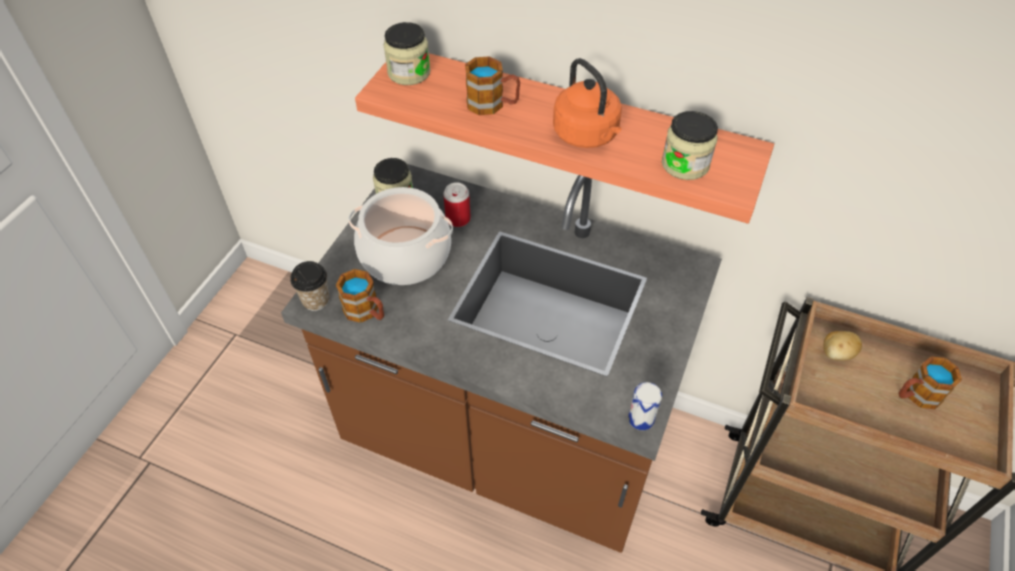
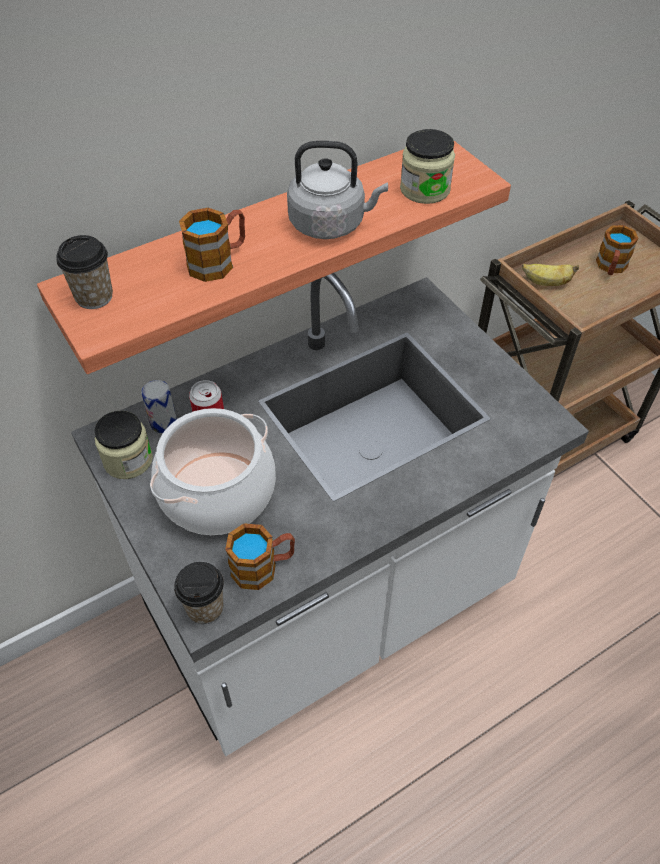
camera: 55 degrees left, 0 degrees up
brown counter [281,164,722,553] -> white counter [71,273,589,756]
jar [383,22,430,85] -> cup [56,235,113,309]
orange kettle [553,58,622,148] -> grey kettle [287,141,388,239]
can [628,382,662,430] -> can moved to [141,380,177,433]
potato [823,331,862,361] -> banana [522,264,579,286]

